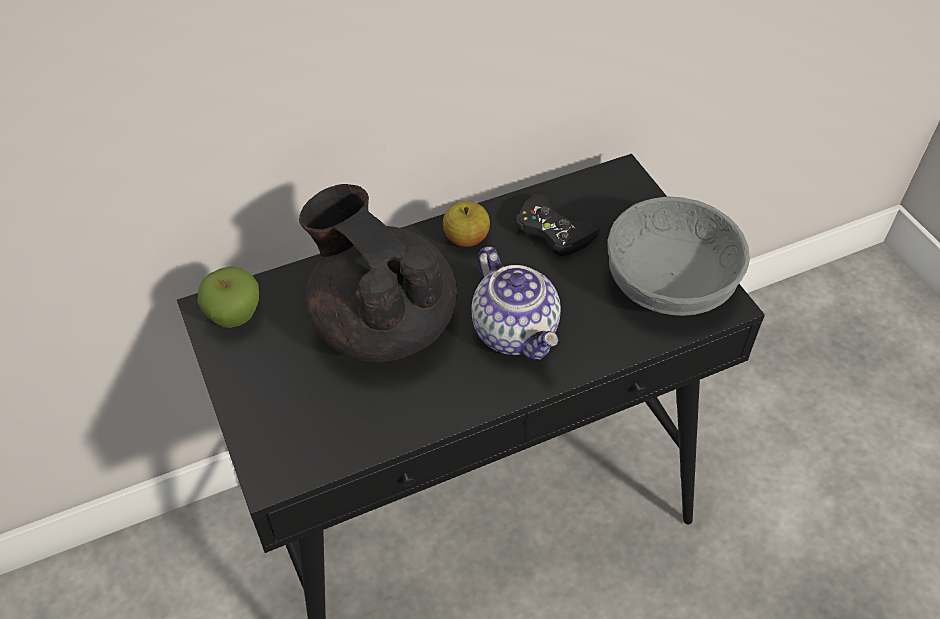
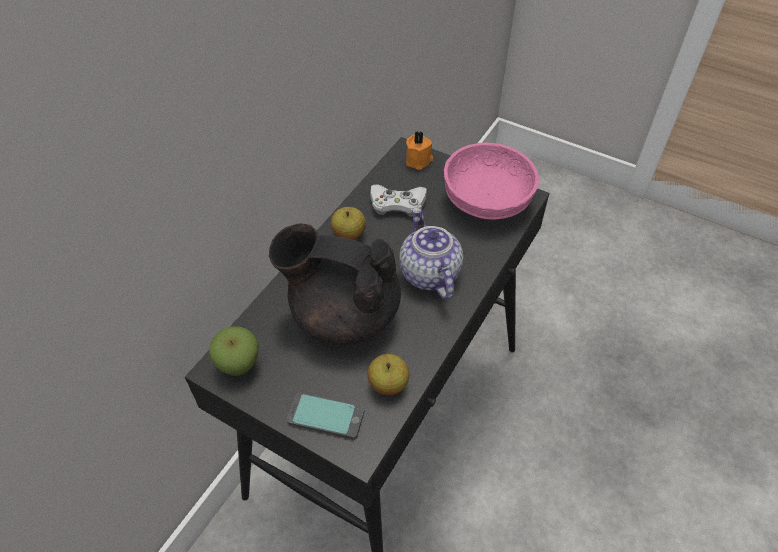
camera: 35 degrees left, 0 degrees up
teapot [471,246,561,360] -> teapot turned 135 degrees counterclockwise [399,207,463,300]
black game controller [516,194,601,256] -> white game controller [370,184,427,217]
grey bowl [607,197,750,316] -> pink bowl [444,142,539,220]
none -> phone [287,393,365,439]
none -> apple [368,354,409,395]
none -> orange candle [406,131,433,170]

